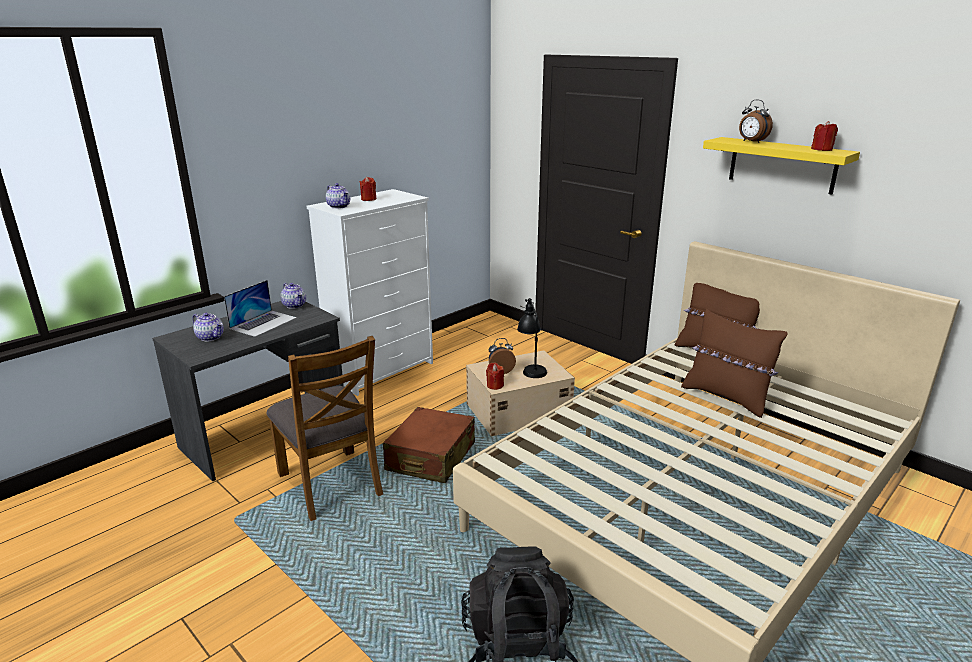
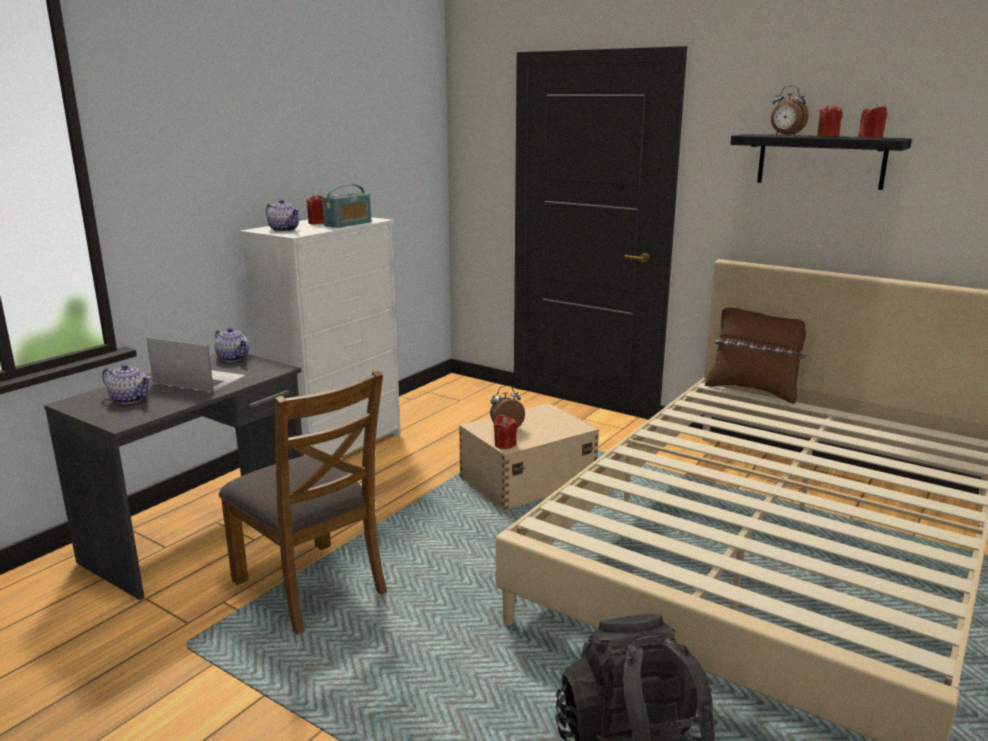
camera: 10 degrees left, 5 degrees down
laptop [224,280,297,337] -> laptop turned 90 degrees counterclockwise [147,338,246,392]
brown suitcase [383,407,475,483] -> none
black table lamp [517,298,547,378] -> none
brown pillow [681,309,788,418] -> none
yellow shelf [703,137,860,194] -> black shelf [730,134,912,190]
none -> radio [322,184,371,228]
none -> red candle [817,104,843,137]

